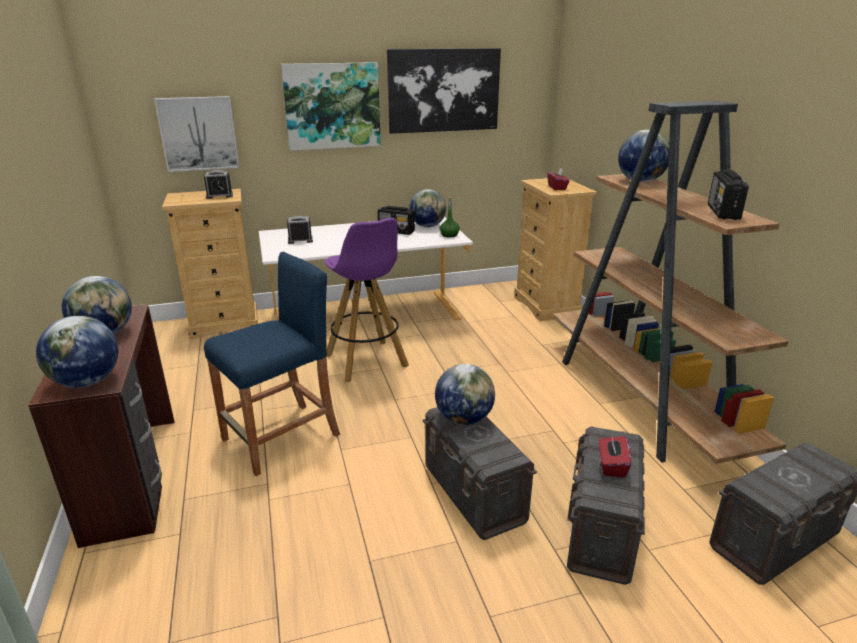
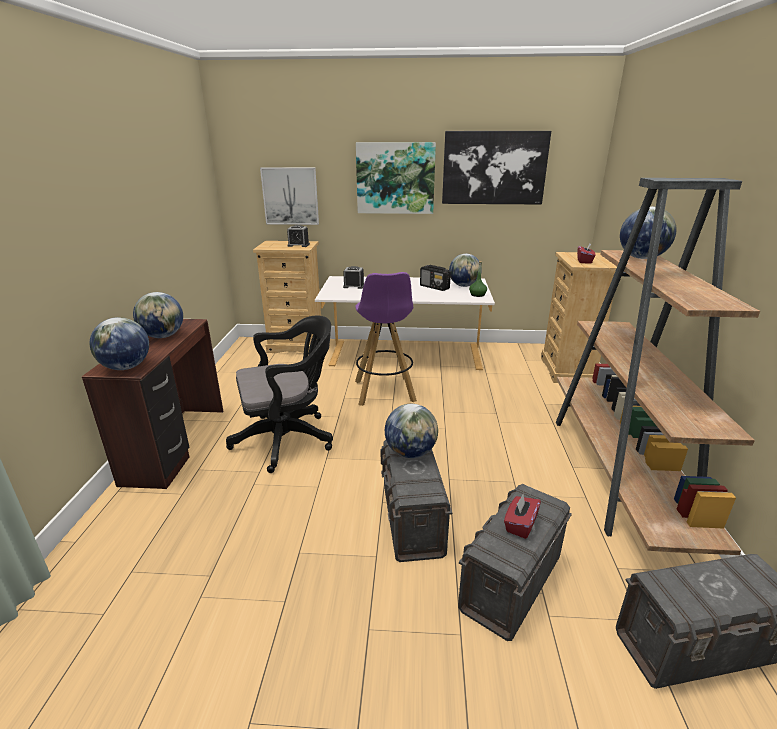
camera: 20 degrees right, 0 degrees up
blue stool [204,252,340,476] -> black office chair [226,316,333,473]
radio [708,170,749,220] -> none

